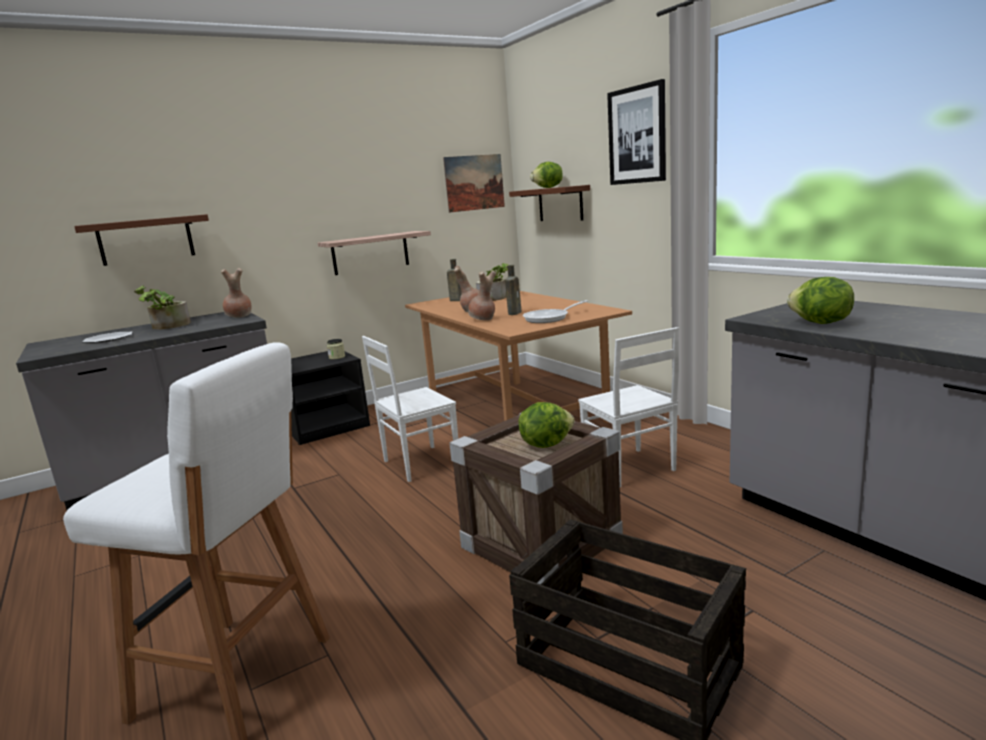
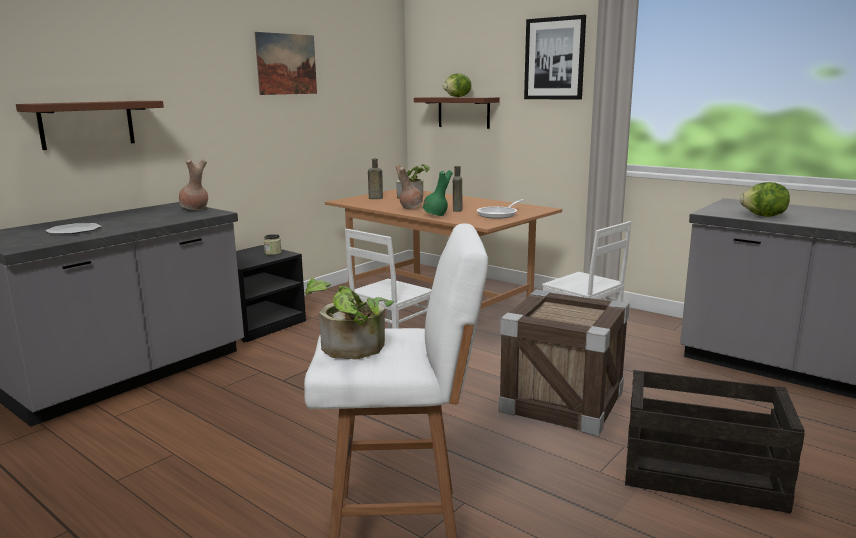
camera: 20 degrees left, 0 degrees up
potted plant [134,286,191,330] -> potted plant moved to [305,278,394,359]
shelf [317,231,431,275] -> none
picture [443,154,505,213] -> picture moved to [255,32,317,95]
brown vase [468,270,496,320] -> green vase [423,170,453,216]
lettuce [518,402,575,448] -> none

